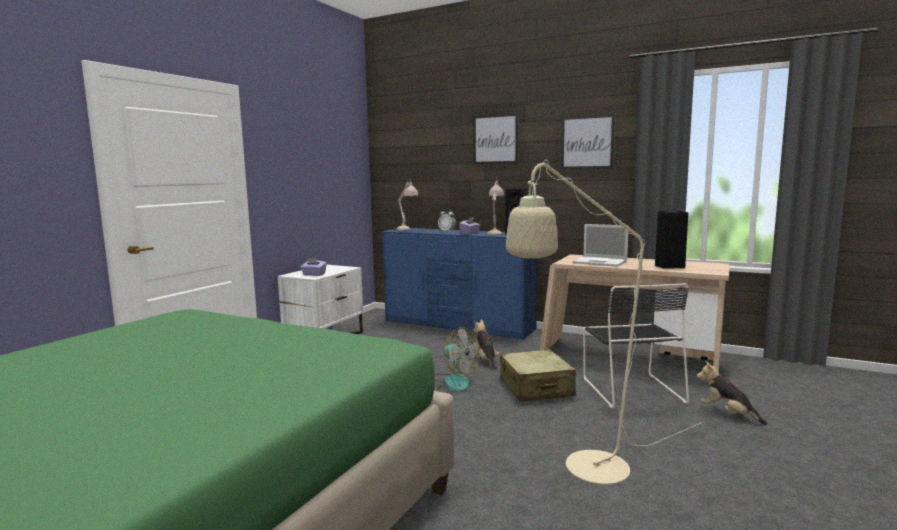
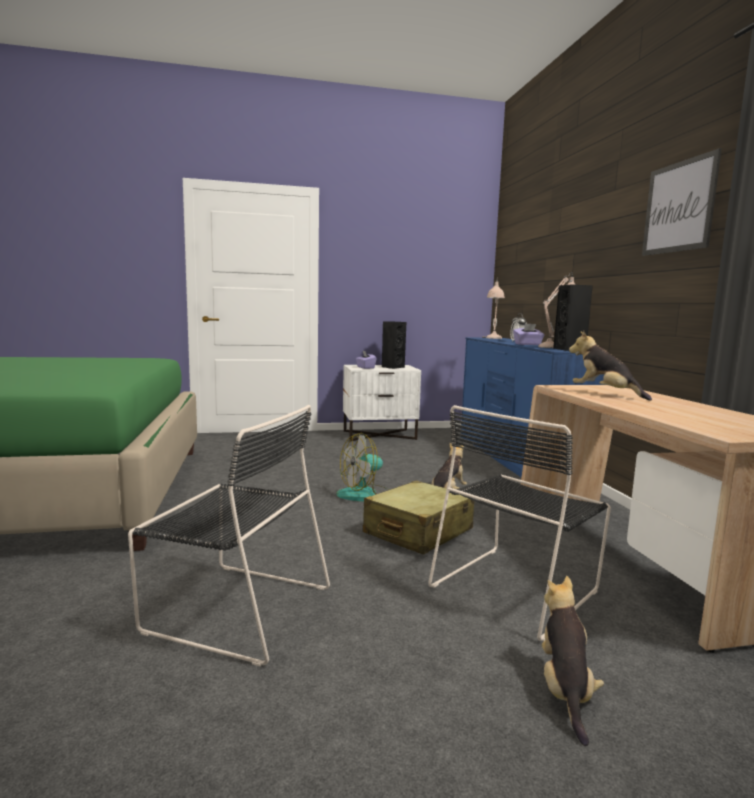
camera: 50 degrees right, 0 degrees up
fan [434,327,480,392] -> fan turned 60 degrees clockwise [336,433,390,502]
picture [473,113,519,165] -> none
beige floor lamp [506,160,703,484] -> black chair [128,405,330,666]
laptop [573,224,629,267] -> plush toy [569,331,652,401]
black speaker [655,211,688,269] -> black speaker moved to [382,321,406,369]

